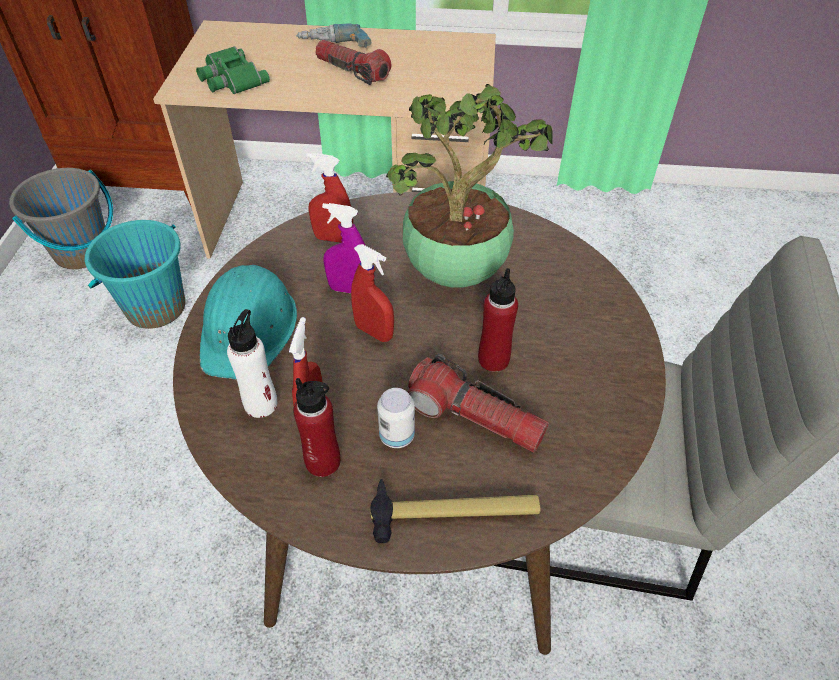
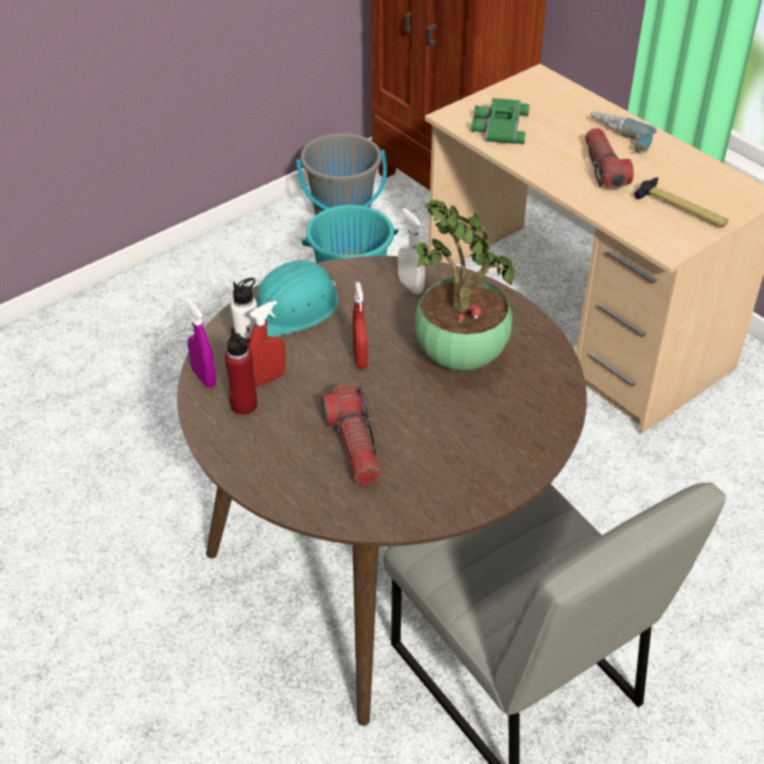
camera: 45 degrees right, 5 degrees down
red spray bottle [306,153,353,243] -> white spray bottle [398,208,425,294]
purple spray bottle [322,203,366,293] -> purple spray bottle moved to [185,297,216,388]
hammer [370,479,541,543] -> hammer moved to [634,177,728,228]
can [377,388,415,448] -> none
red bottle [478,268,518,372] -> none

